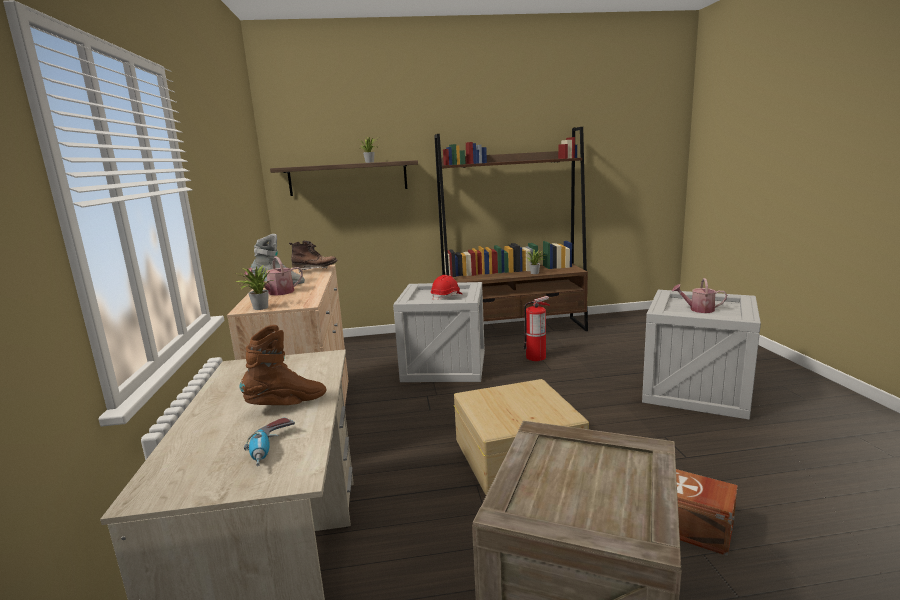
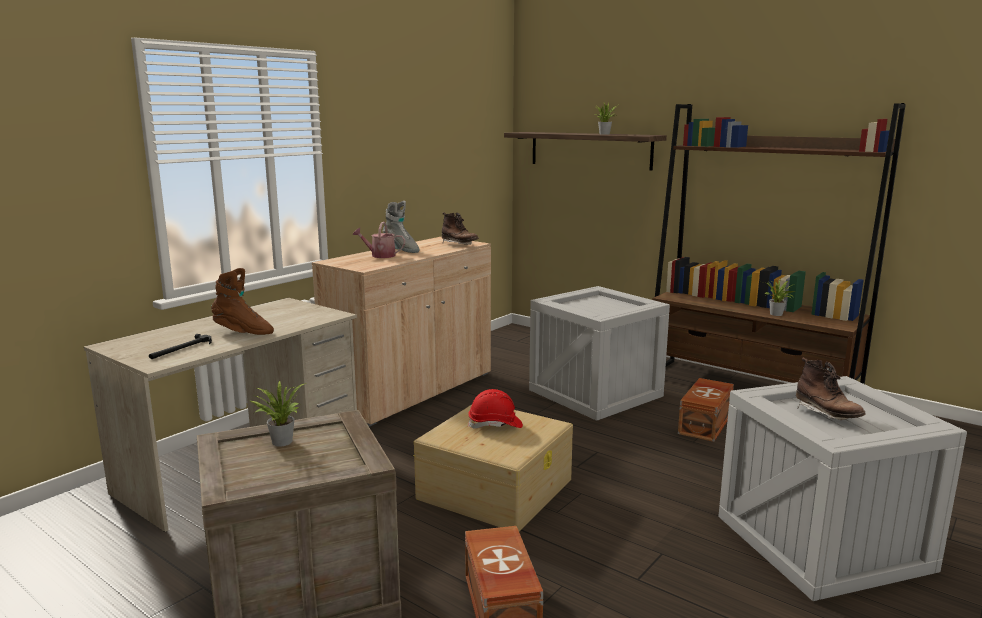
camera: 45 degrees right, 0 degrees up
potted plant [235,265,272,310] -> potted plant moved to [250,380,306,446]
power drill [244,418,295,466] -> hammer [149,334,212,359]
red hard hat [431,275,462,300] -> red hard hat moved to [468,389,523,429]
fire extinguisher [523,296,550,361] -> brown storage box [678,378,734,442]
watering can [672,278,727,313] -> brown boot [796,357,866,420]

